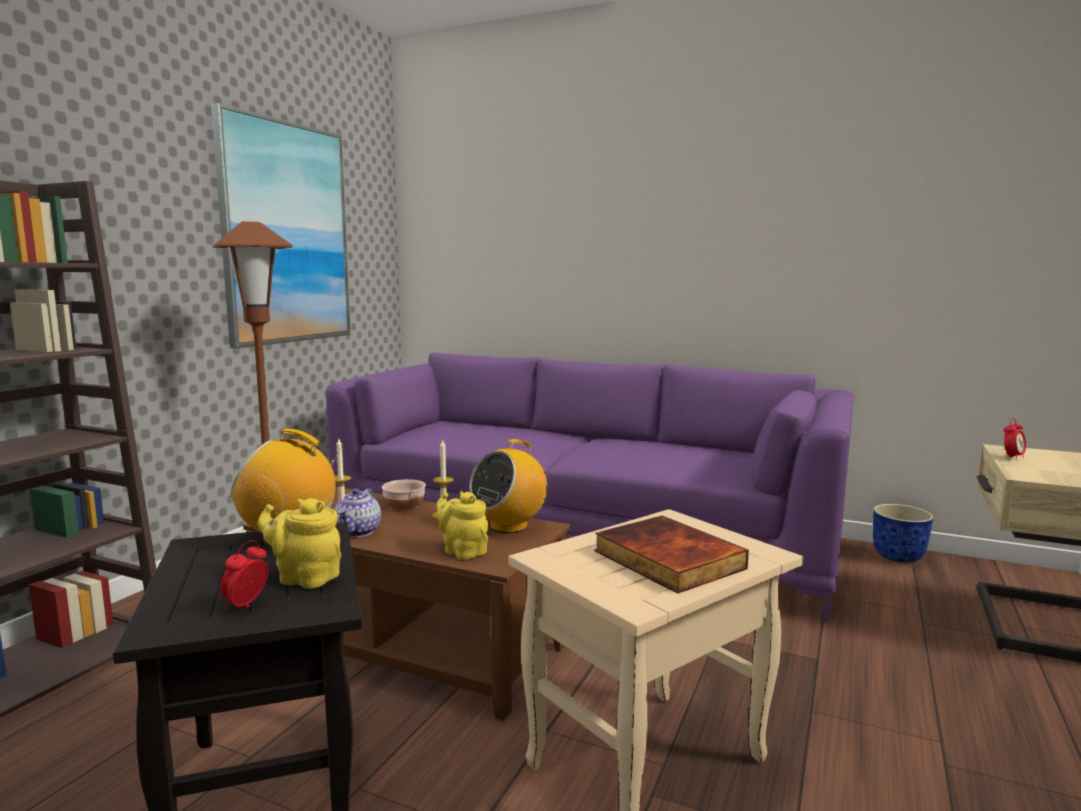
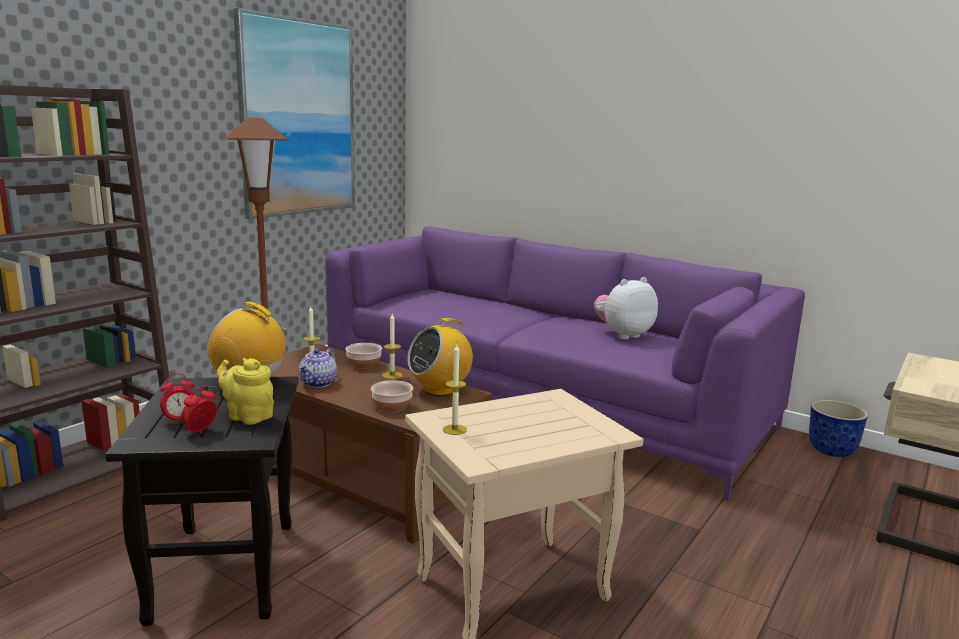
camera: 10 degrees right, 5 degrees up
yellow teapot [436,491,488,560] -> bowl [371,380,413,413]
book [595,516,749,594] -> none
alarm clock [1004,418,1026,460] -> alarm clock moved to [160,373,194,425]
none -> candle [443,345,467,435]
none -> plush toy [594,277,658,340]

